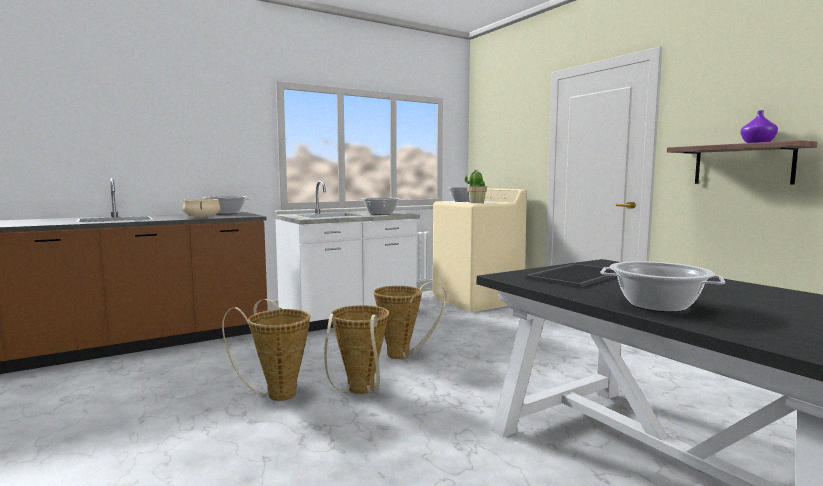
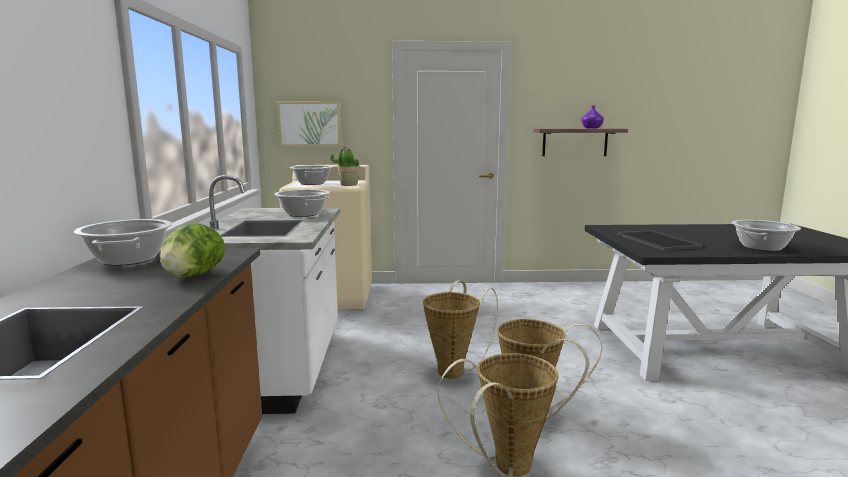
camera: 60 degrees left, 5 degrees up
beige cooking pot [183,199,221,218] -> lettuce [160,223,226,278]
none -> picture [276,101,342,147]

